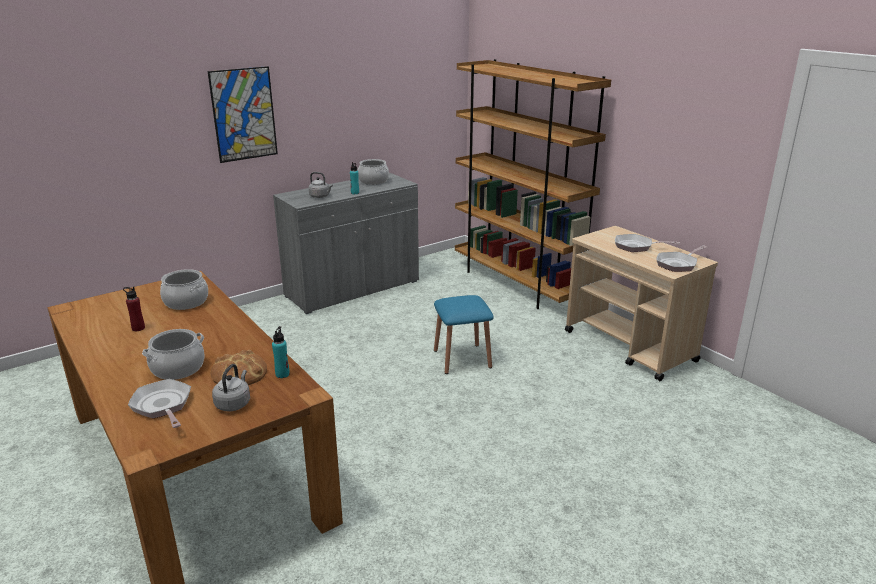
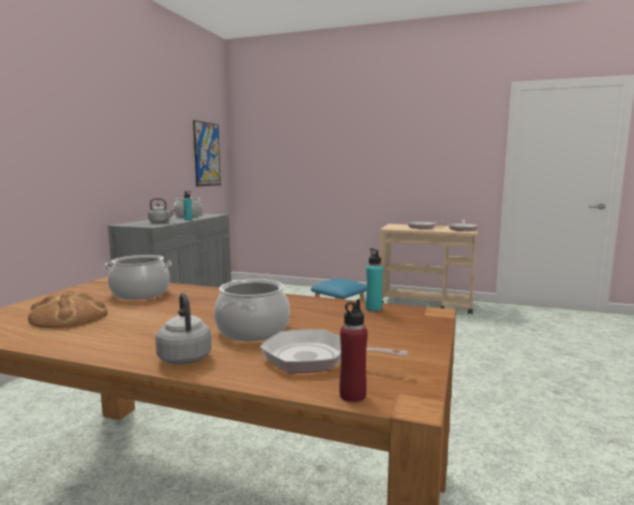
camera: 35 degrees left, 15 degrees down
red bottle [123,287,145,331] -> red bottle moved to [339,299,368,402]
picture [208,66,278,163] -> picture moved to [193,120,221,186]
bread [210,350,267,385] -> bread moved to [28,290,108,328]
grey kettle [212,364,250,411] -> grey kettle moved to [155,293,212,365]
brown bookcase [455,59,611,309] -> none

